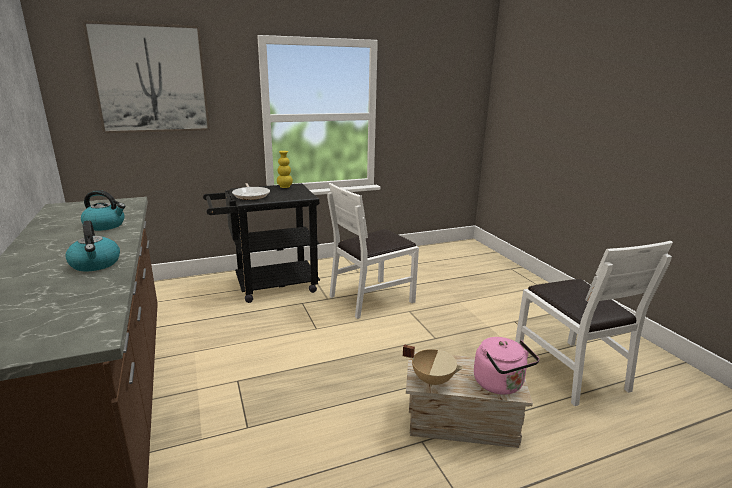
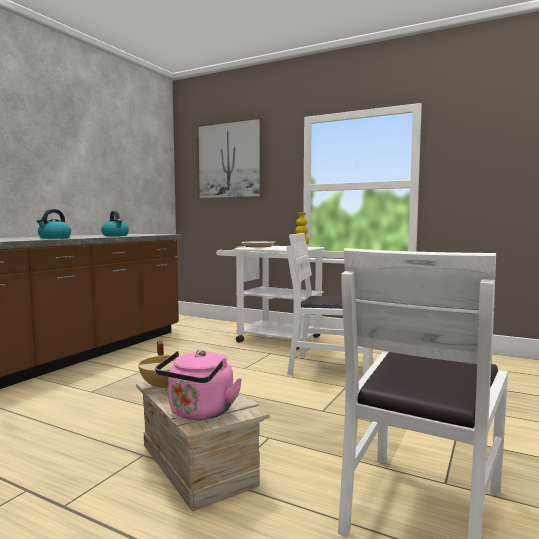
camera: 50 degrees right, 15 degrees down
black cart [203,183,320,303] -> white cart [216,246,325,350]

